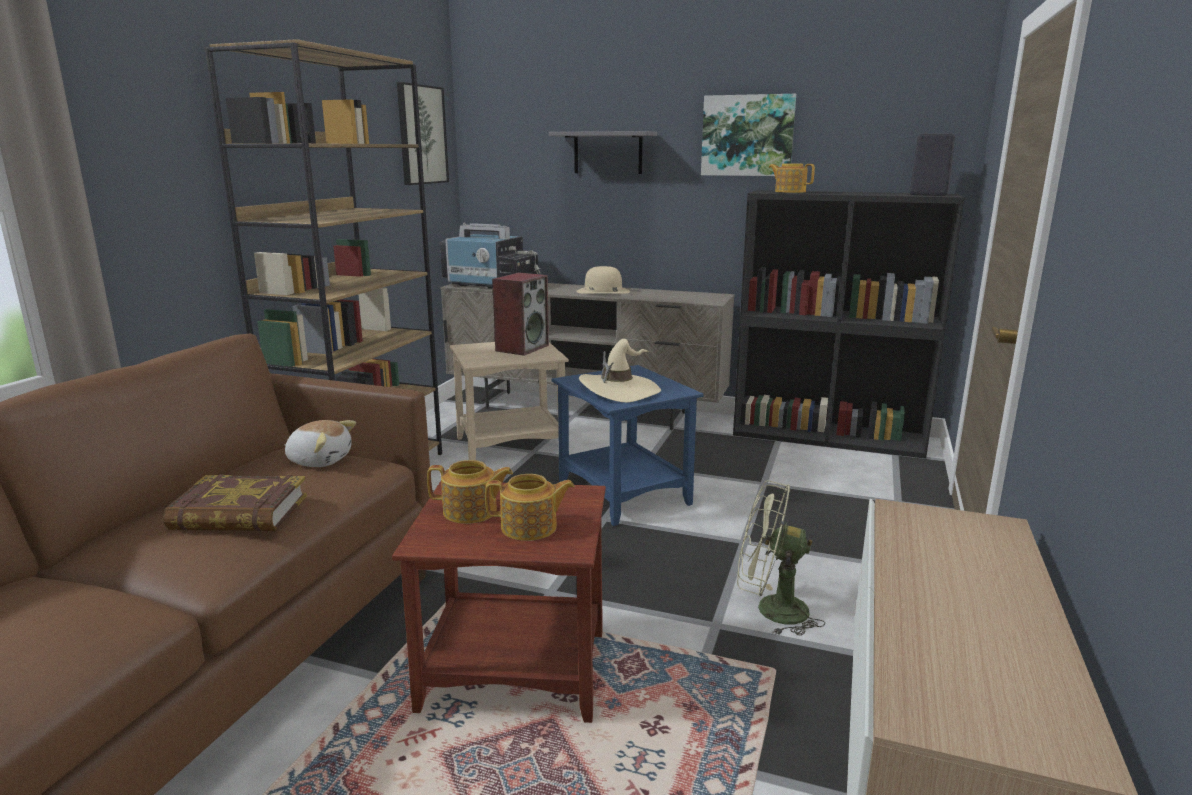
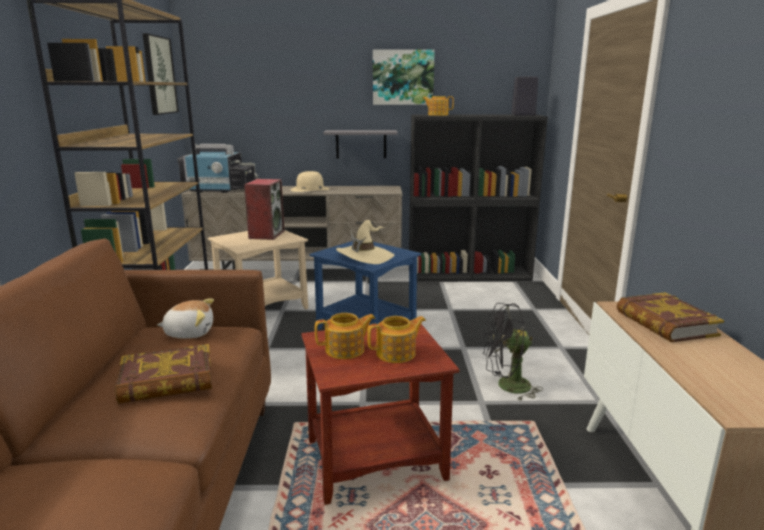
camera: 20 degrees left, 0 degrees up
grey shelf [549,131,657,174] -> grey shelf moved to [323,130,397,158]
green fan [737,480,825,636] -> black fan [483,303,543,400]
none -> book [617,292,724,342]

